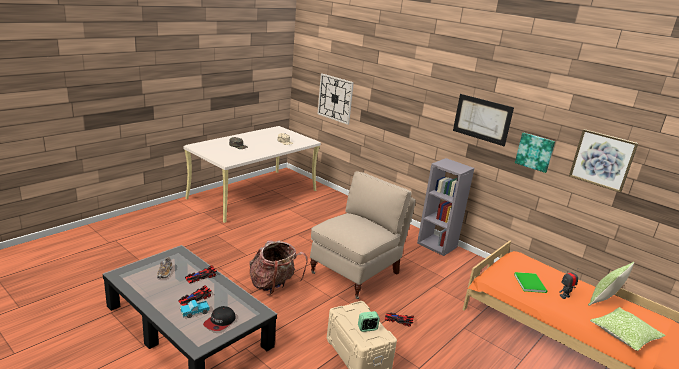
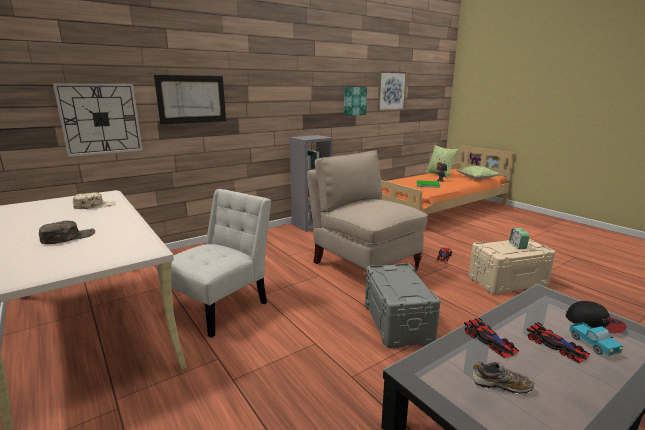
camera: 75 degrees left, 5 degrees down
backpack [250,240,308,295] -> grey storage box [365,263,441,348]
picture [453,94,514,146] -> picture moved to [154,75,226,124]
none -> white chair [157,189,271,338]

